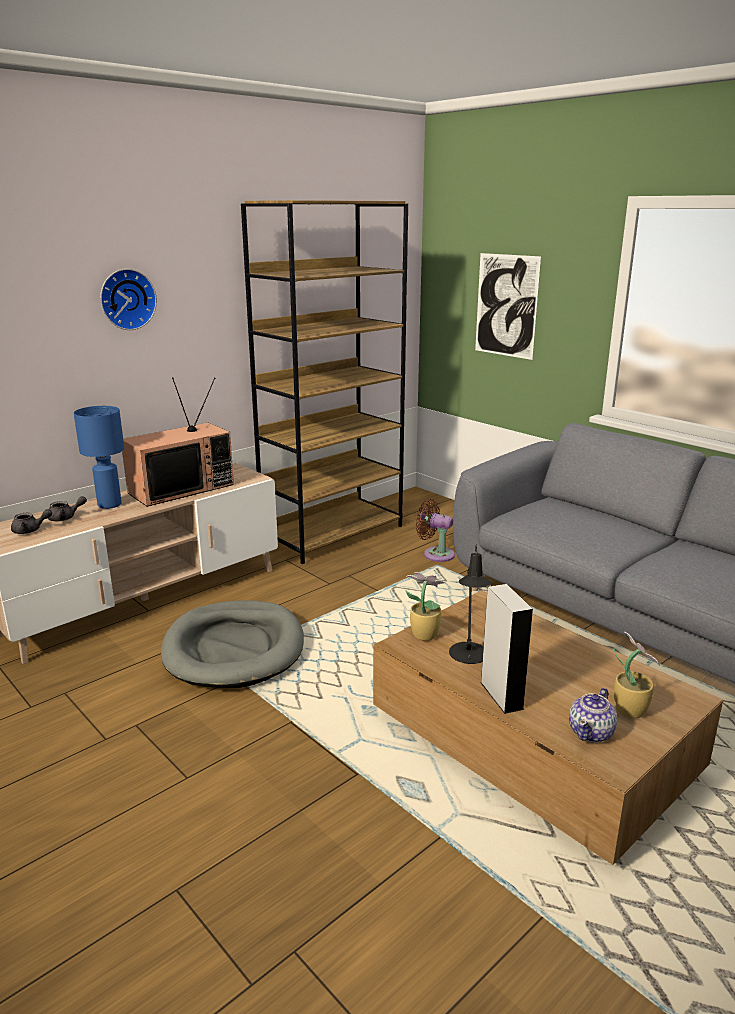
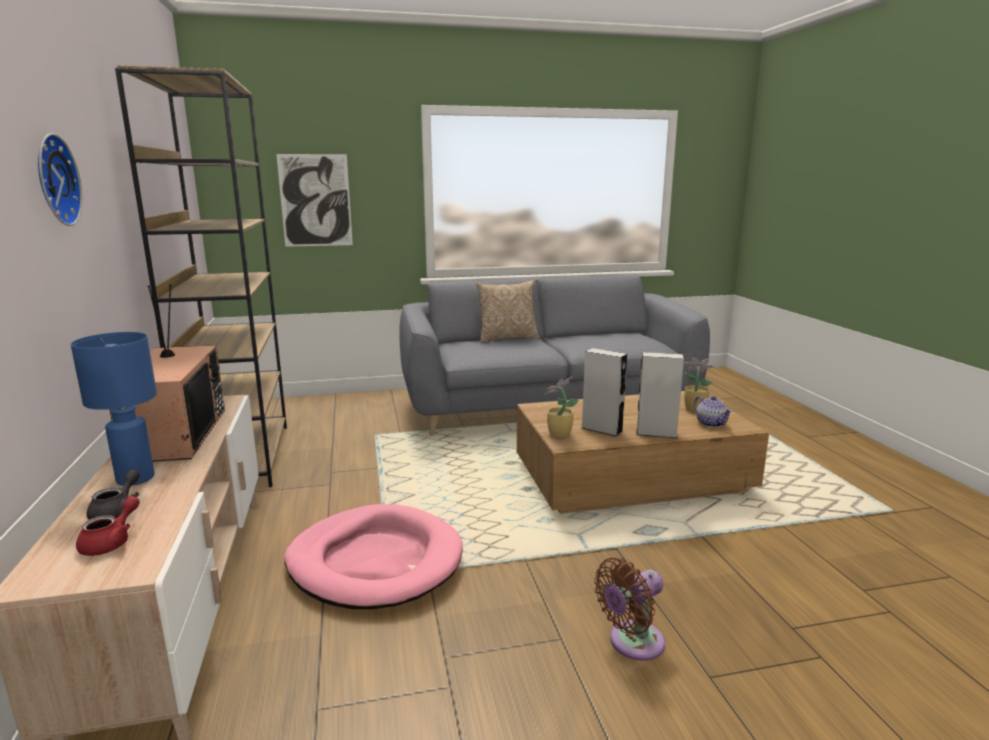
camera: 60 degrees left, 5 degrees down
grey teapot [11,509,52,534] -> red teapot [76,496,140,556]
grey dog bed [161,600,304,688] -> pink dog bed [284,504,463,609]
brown fan [416,499,455,562] -> brown fan moved to [594,558,665,661]
black table lamp [449,544,492,664] -> grey speaker [582,348,627,437]
none -> pillow [476,280,540,343]

